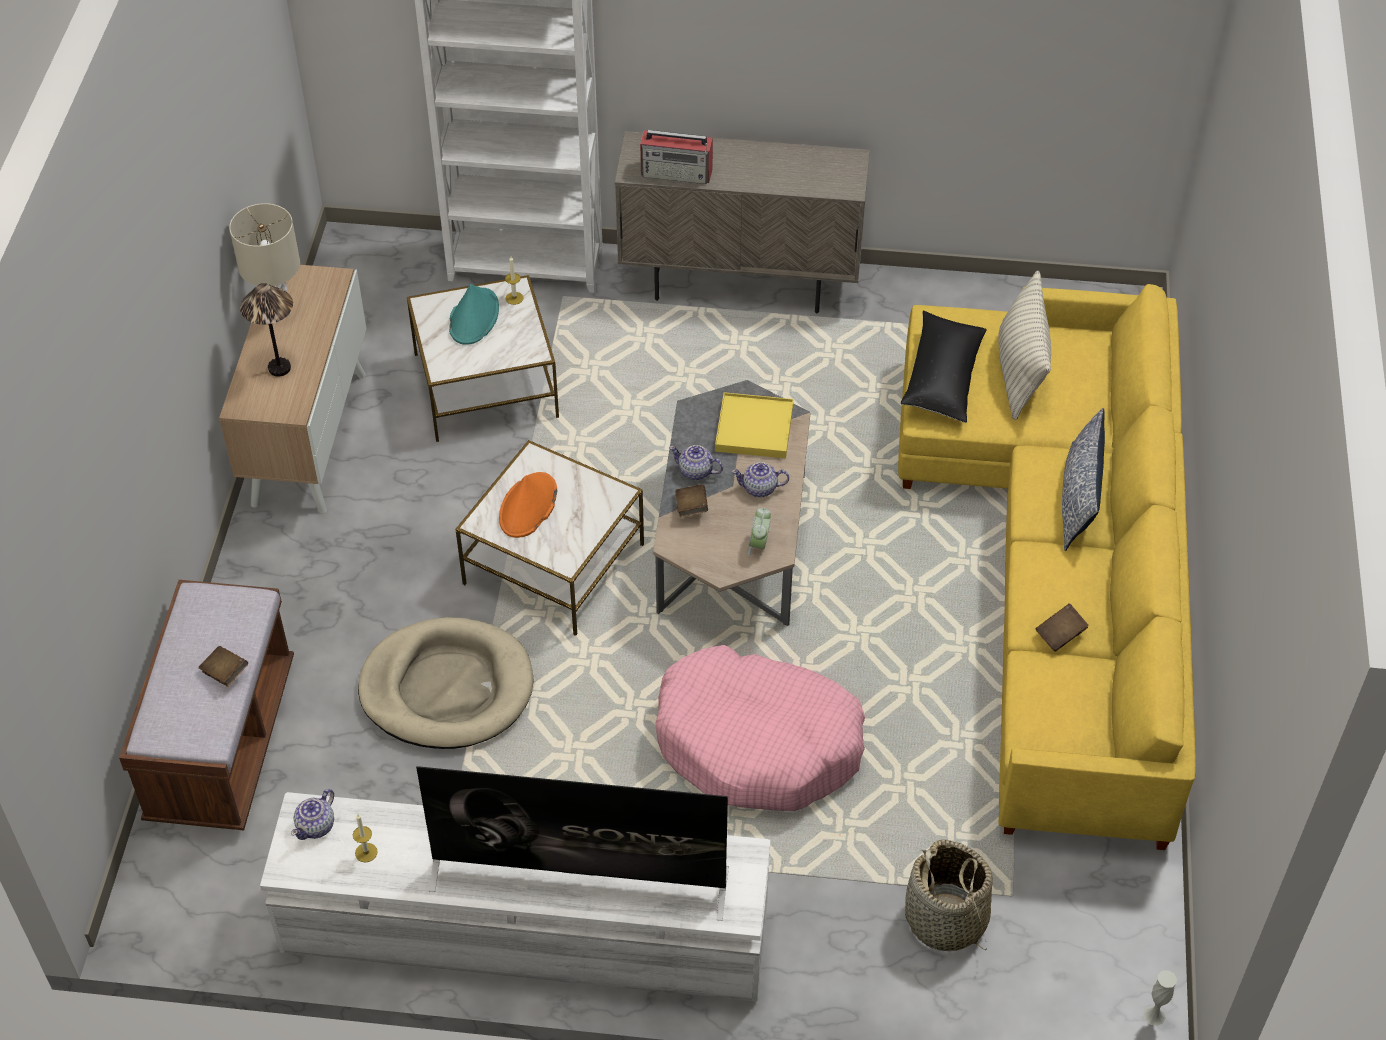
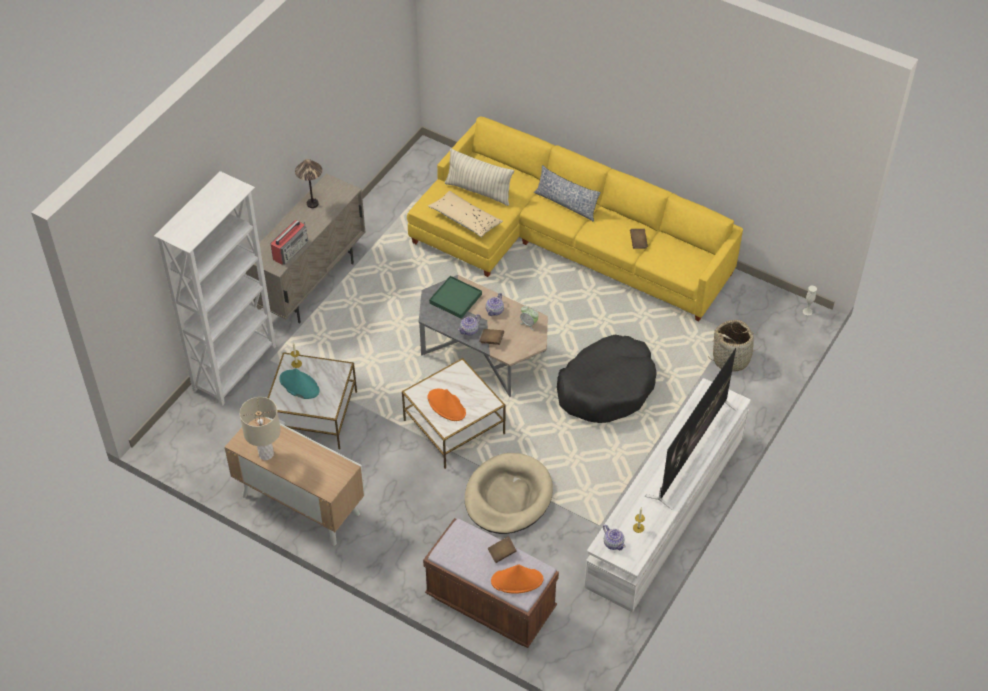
camera: 65 degrees left, 0 degrees up
table lamp [240,283,293,377] -> table lamp moved to [295,159,322,208]
pink dog bed [655,645,865,811] -> black dog bed [557,335,657,423]
yellow tray [715,392,793,458] -> green tray [429,276,482,319]
black pillow [900,311,987,423] -> beige pillow [428,191,503,237]
none -> orange hat [491,564,543,594]

